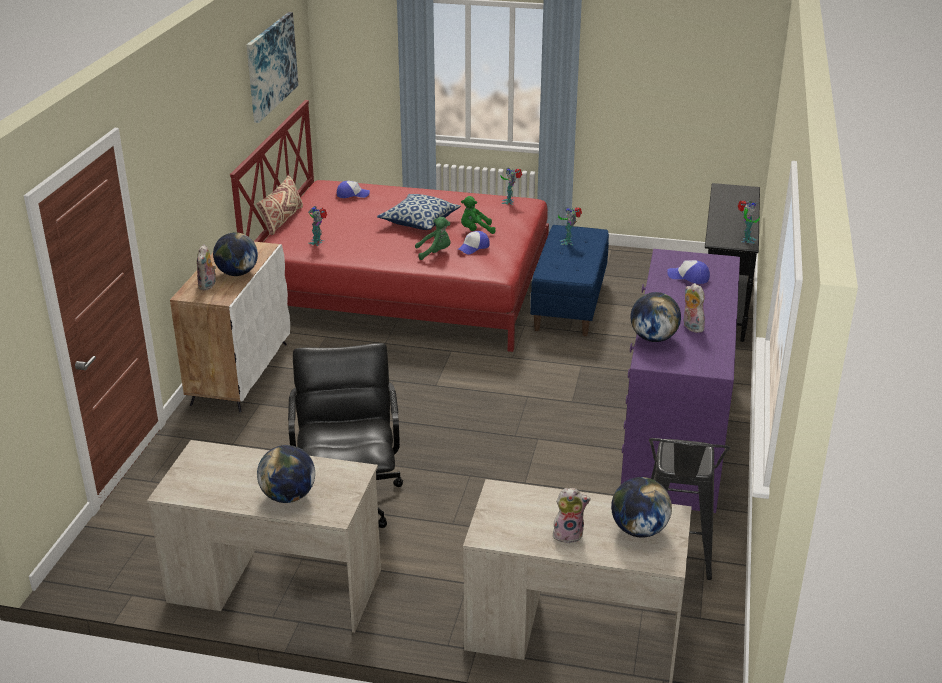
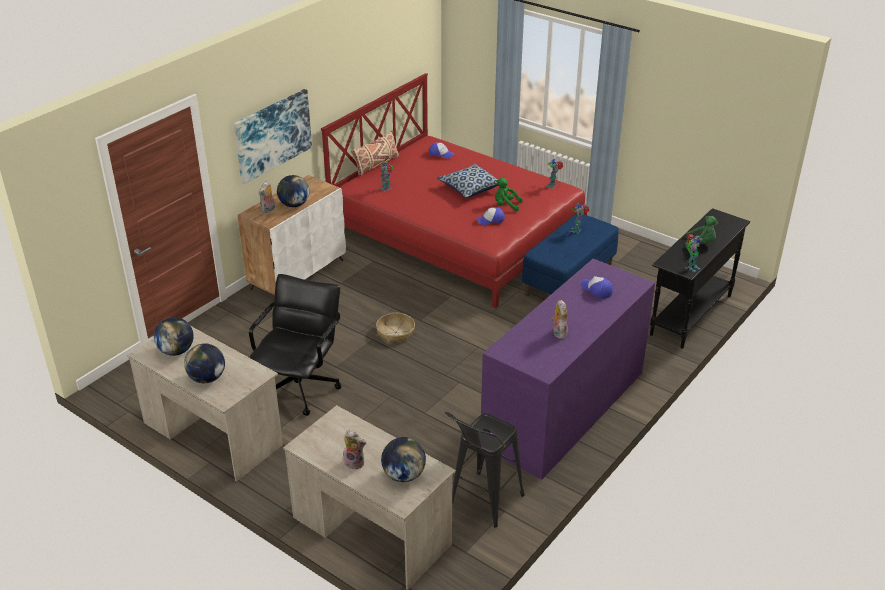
camera: 25 degrees right, 5 degrees up
picture [247,12,299,123] -> picture moved to [234,89,312,184]
green plush toy [415,217,450,260] -> green plush toy moved to [685,216,719,248]
globe [630,292,681,342] -> globe moved to [154,317,194,356]
none -> basket [376,313,415,343]

